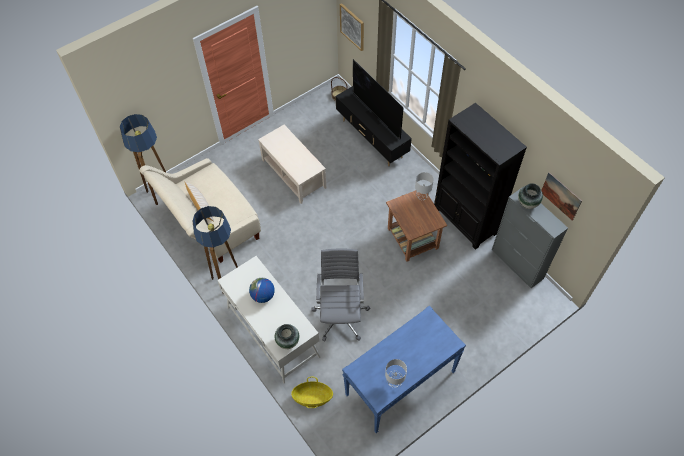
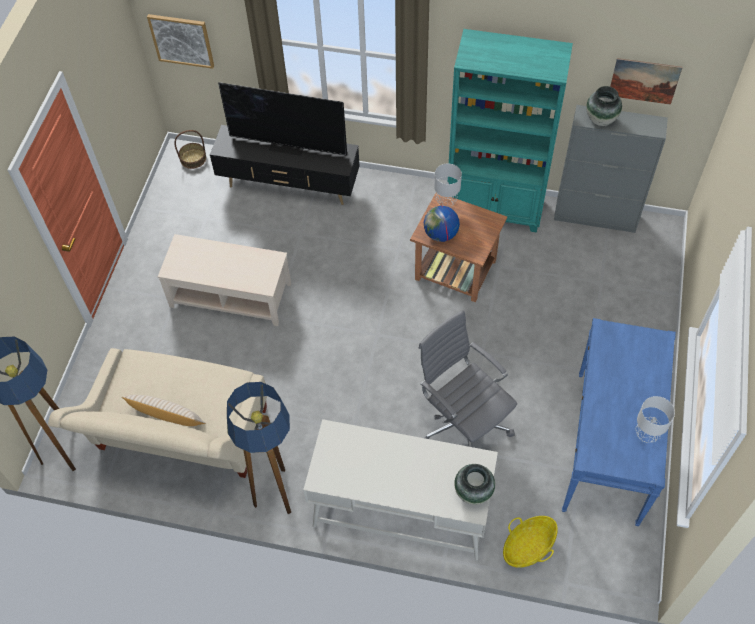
camera: 40 degrees left, 0 degrees up
globe [249,278,275,303] -> globe moved to [424,206,460,242]
black bookcase [434,103,527,250] -> turquoise bookcase [448,29,573,233]

